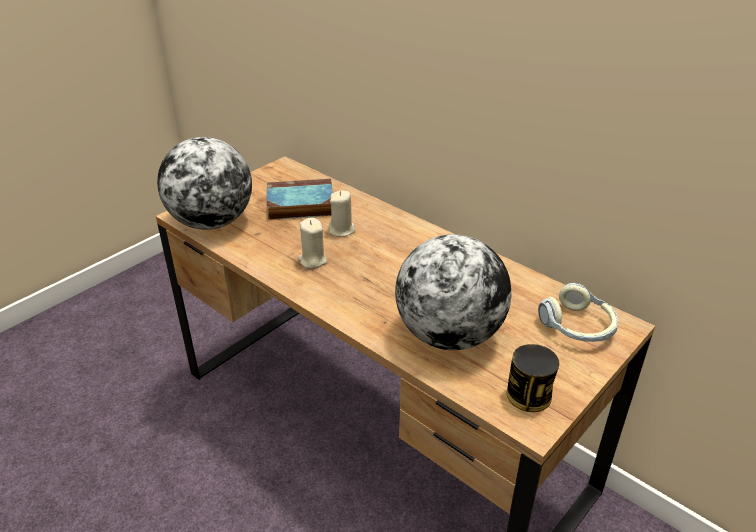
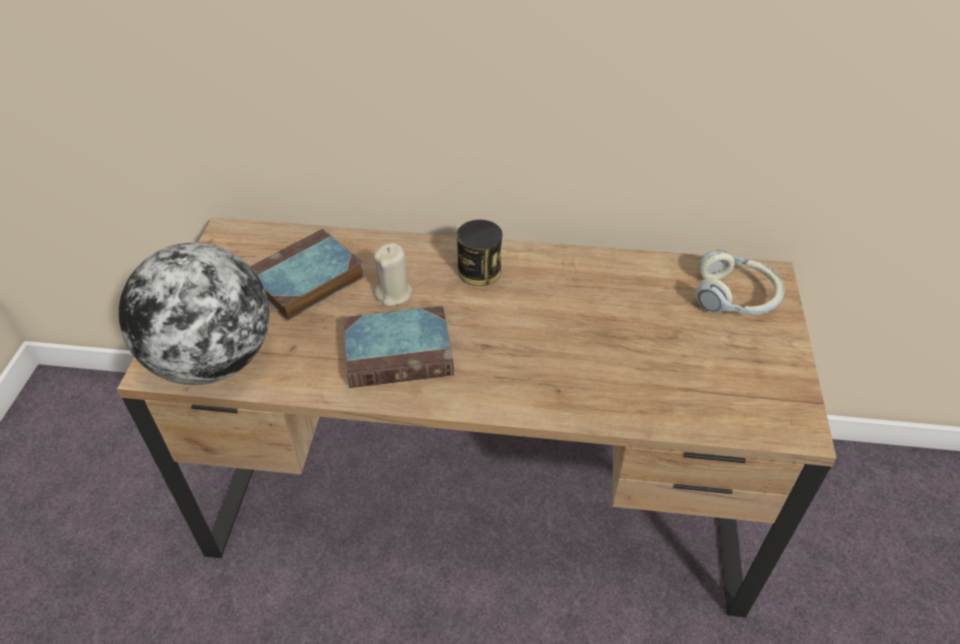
camera: 35 degrees left, 10 degrees up
beige candle [298,218,327,269] -> book [344,306,454,388]
globe [395,234,512,350] -> none
can [507,344,559,412] -> can moved to [457,220,502,286]

